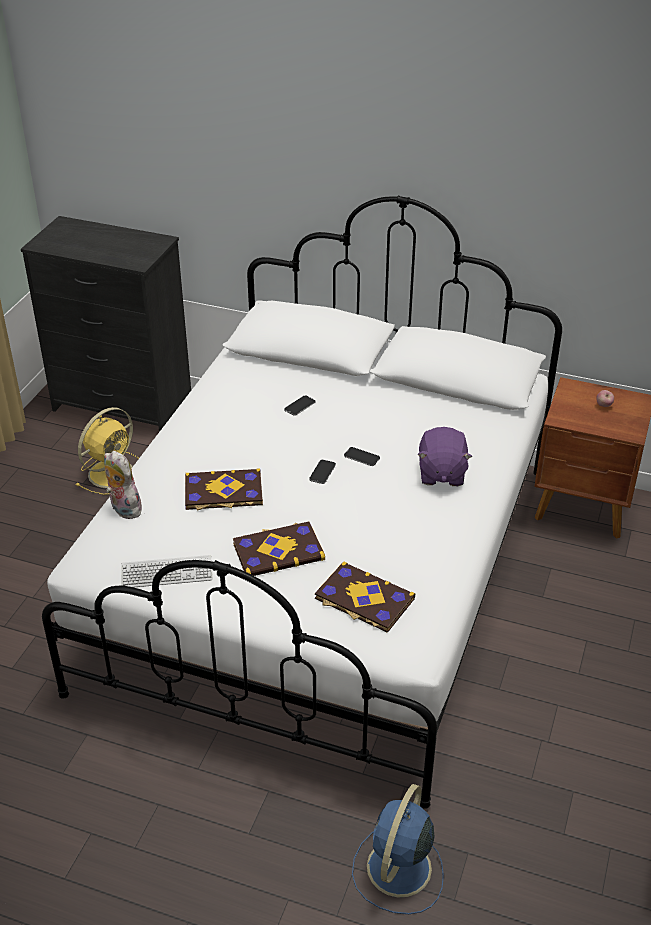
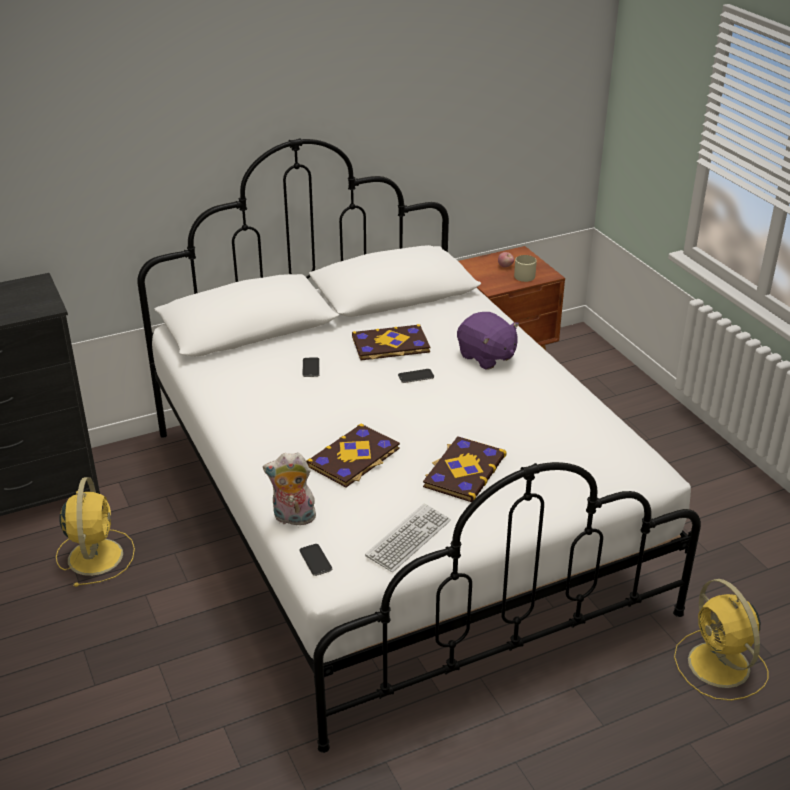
camera: 45 degrees left, 5 degrees down
phone [309,460,336,484] -> phone moved to [300,544,332,576]
book [315,562,415,633] -> book moved to [352,324,430,360]
blue fan [352,784,444,914] -> yellow fan [674,579,768,701]
none -> beige mug [514,255,537,282]

